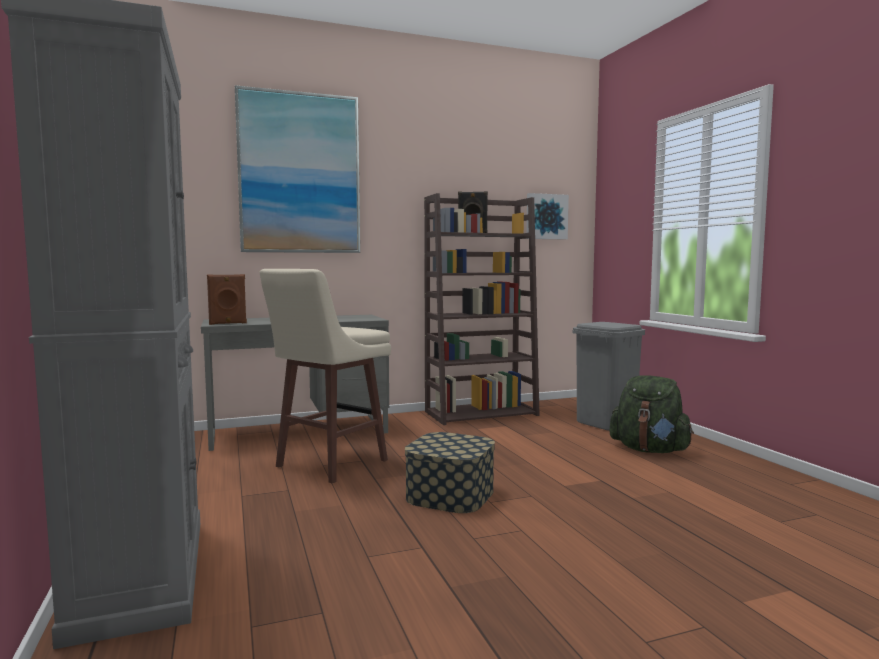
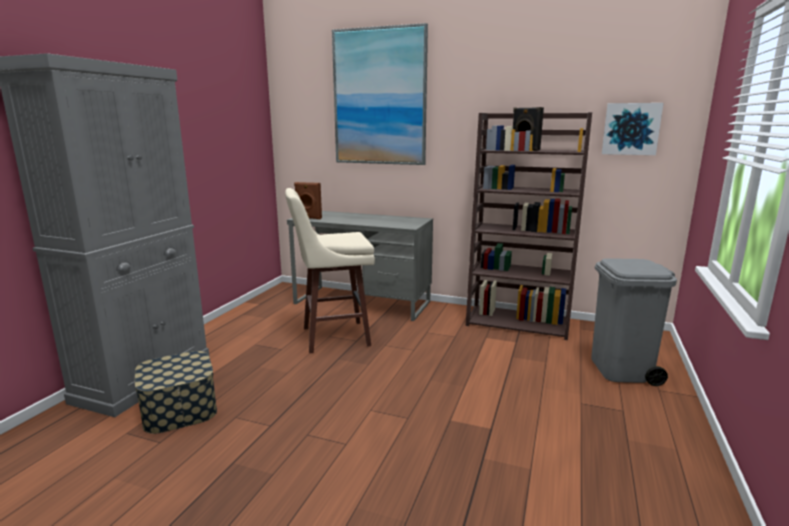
camera: 40 degrees right, 10 degrees up
storage box [405,432,495,513] -> storage box moved to [135,351,217,434]
green backpack [610,375,694,453] -> none

